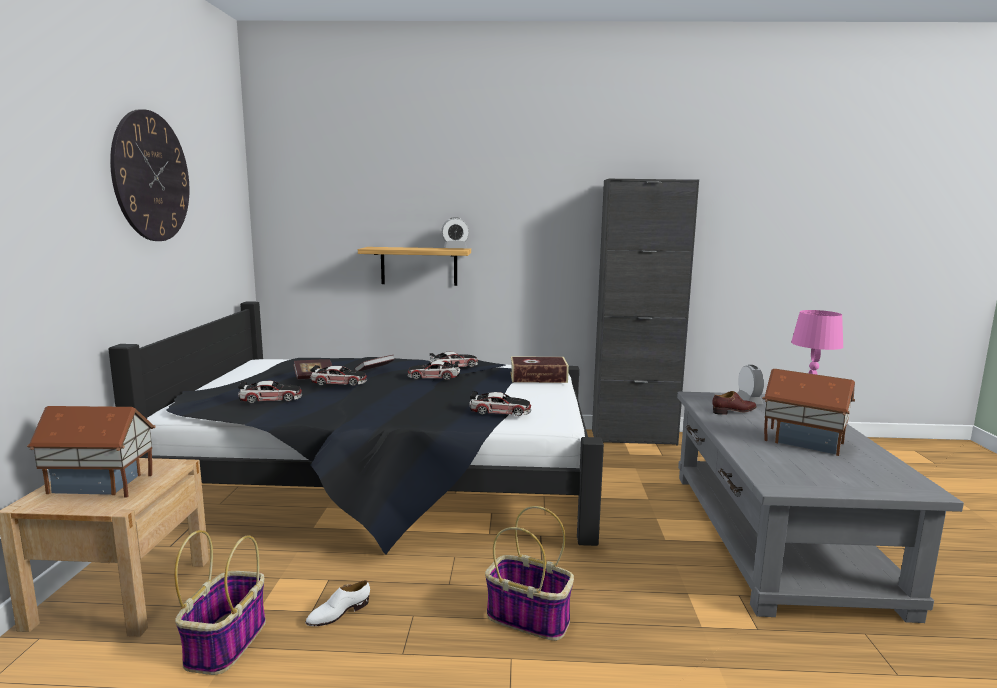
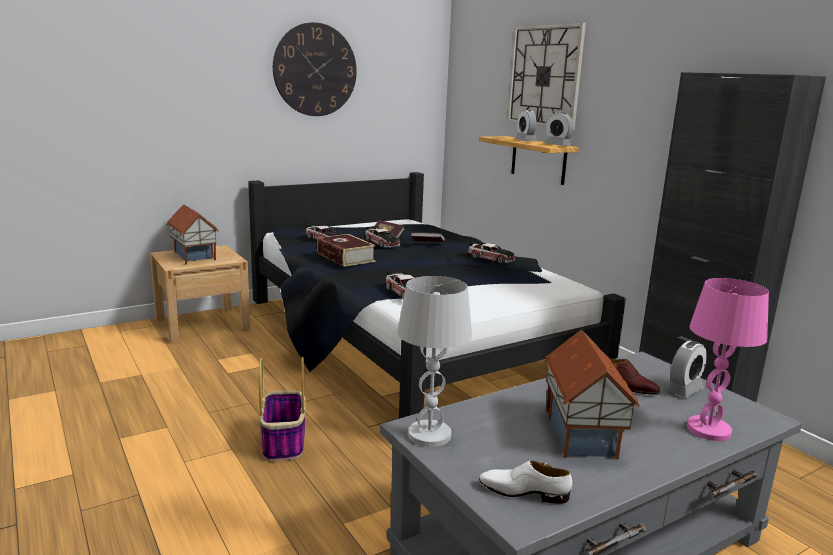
camera: 55 degrees right, 5 degrees up
basket [174,530,266,675] -> none
white shoe [305,580,370,626] -> white shoe moved to [479,460,572,504]
toy car [408,361,460,380] -> none
book [510,356,569,383] -> book moved to [317,234,376,267]
none -> white table lamp [397,276,472,447]
none -> wall clock [507,22,586,130]
none -> alarm clock [515,110,537,141]

